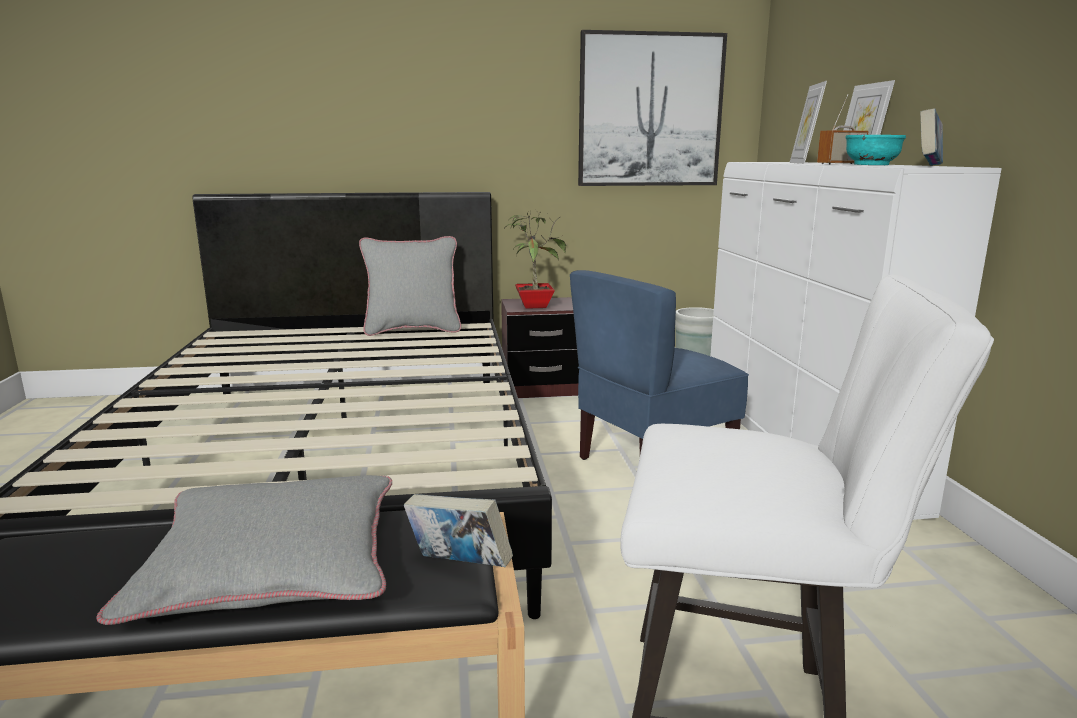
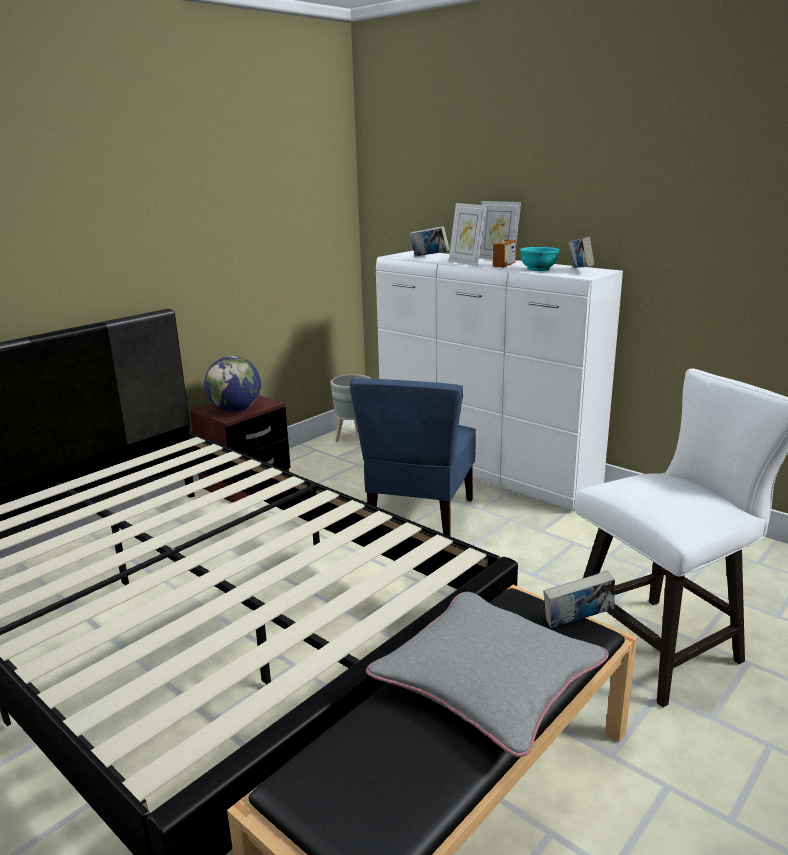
camera: 40 degrees left, 5 degrees up
grey pillow [359,236,461,336] -> none
potted plant [506,209,566,309] -> globe [204,356,261,412]
picture [578,30,727,186] -> none
none -> book [409,226,450,256]

